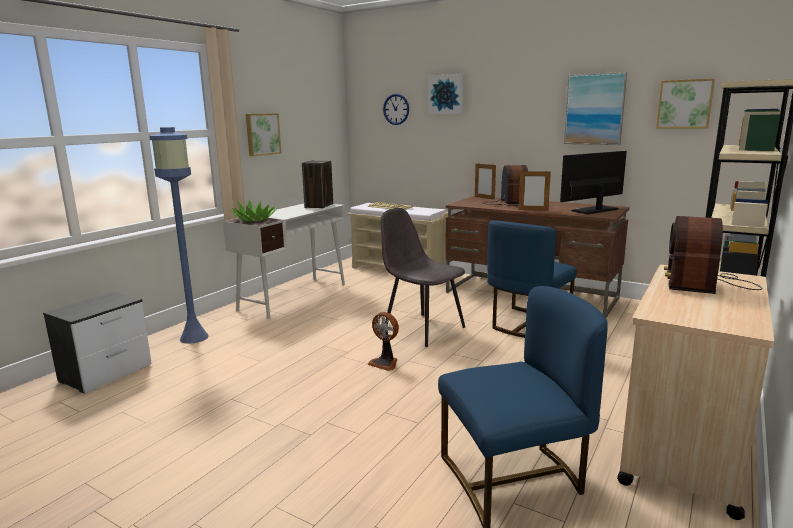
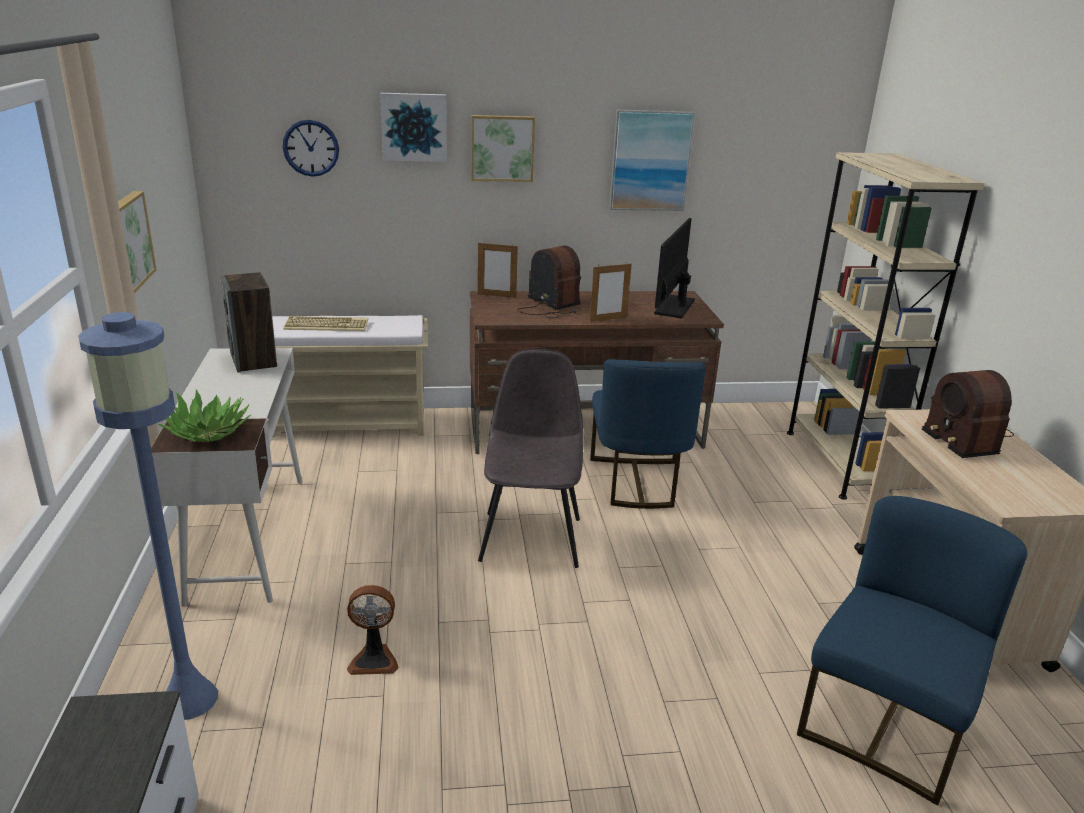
camera: 40 degrees left, 10 degrees up
fan [368,312,399,371] -> fan moved to [347,585,398,675]
grey chair [381,208,465,347] -> grey chair turned 90 degrees clockwise [478,349,584,568]
picture [656,79,715,128] -> picture moved to [471,115,535,182]

